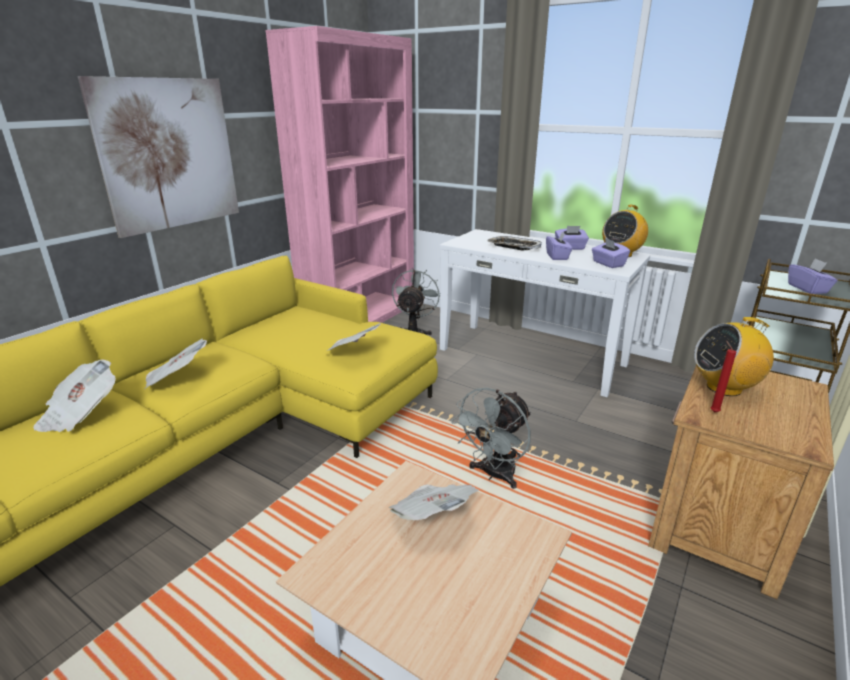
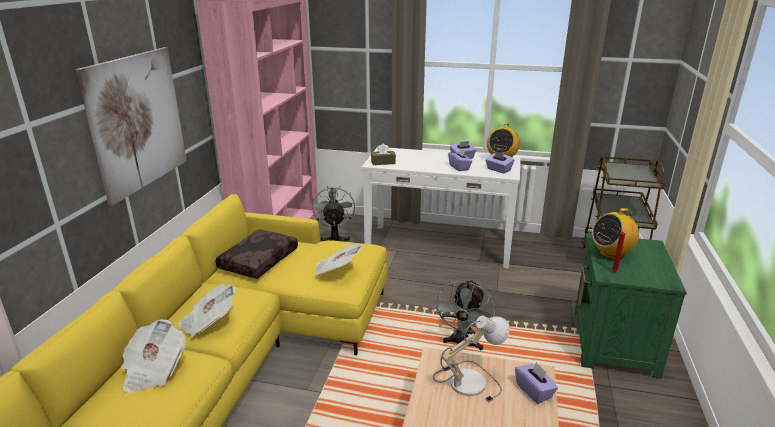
camera: 20 degrees left, 0 degrees up
newspaper [388,484,479,520] -> table lamp [433,316,510,403]
tray [488,236,542,251] -> none
brown nightstand [648,365,834,599] -> green nightstand [574,233,687,379]
purple tissue box [788,258,838,294] -> purple tissue box moved to [515,362,558,404]
none -> brown pillow [216,229,298,279]
none -> brown tissue box [371,144,396,165]

